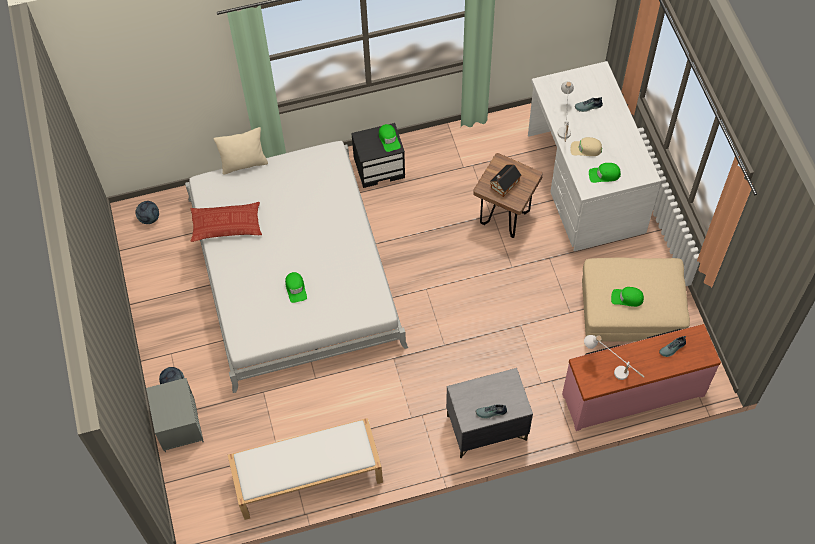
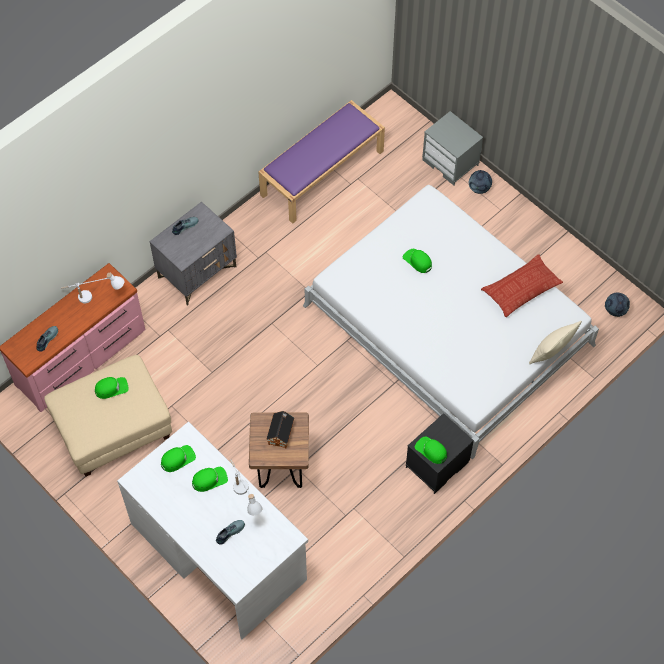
camera: 150 degrees right, 0 degrees up
white bench [228,418,383,520] -> purple bench [258,100,385,224]
beige cap [571,137,602,156] -> green cap [192,467,228,492]

